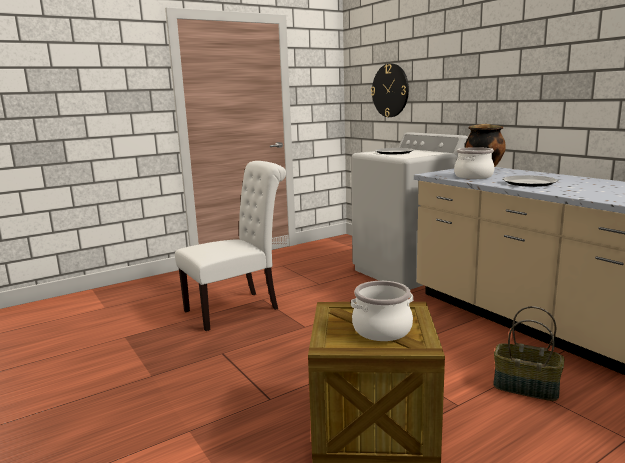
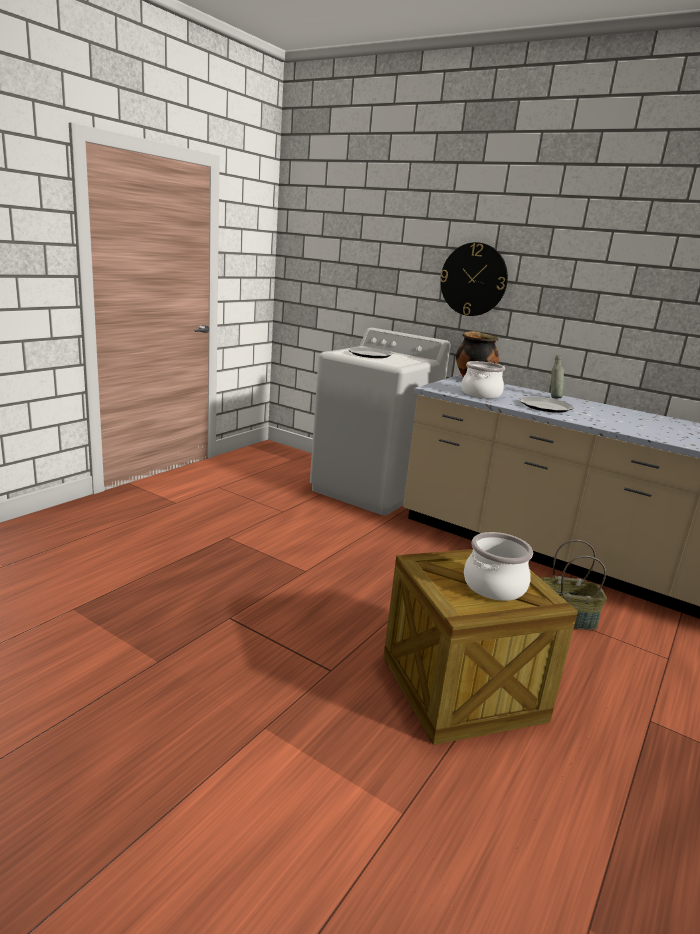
camera: 25 degrees left, 5 degrees up
white chair [175,161,286,331] -> none
wall clock [371,64,409,117] -> wall clock moved to [440,242,508,316]
none -> grey bottle [551,355,564,398]

